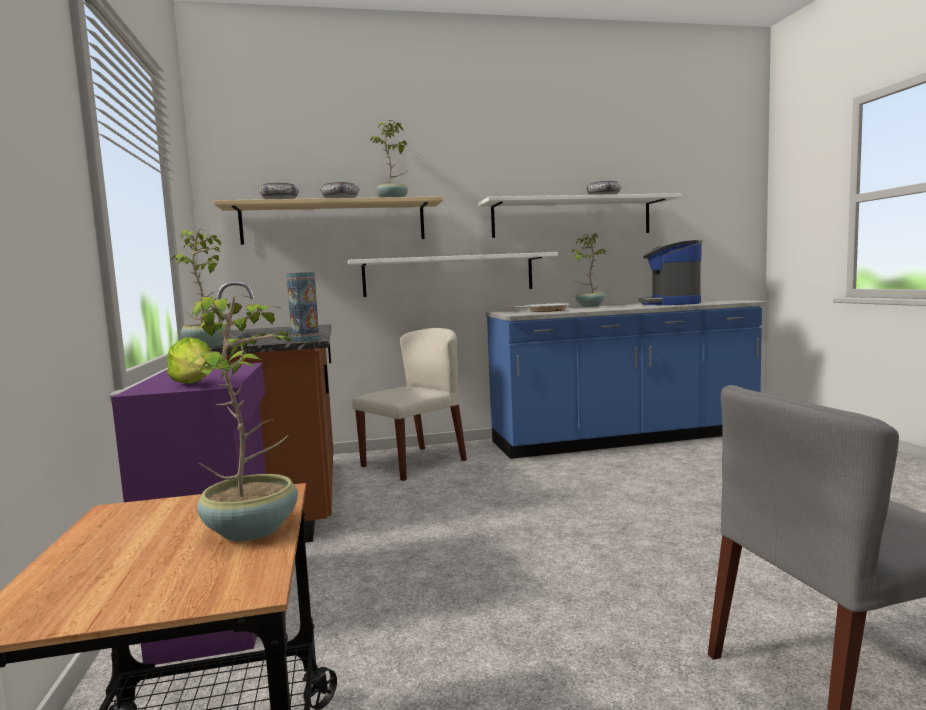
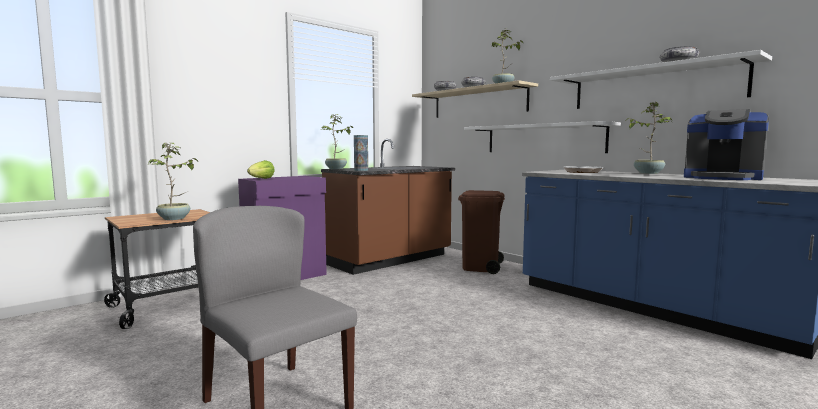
camera: 60 degrees right, 0 degrees up
beige chair [352,328,467,481] -> brown trash can [458,190,505,274]
coffee machine [638,240,702,305] -> coffee machine turned 120 degrees counterclockwise [684,109,769,180]

